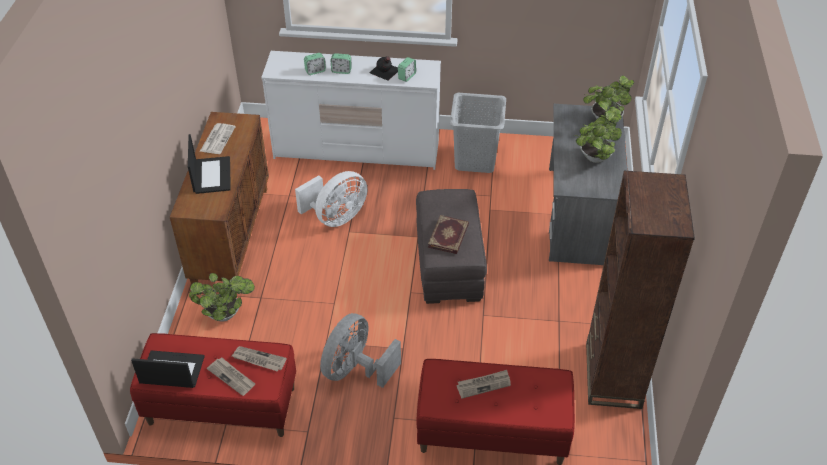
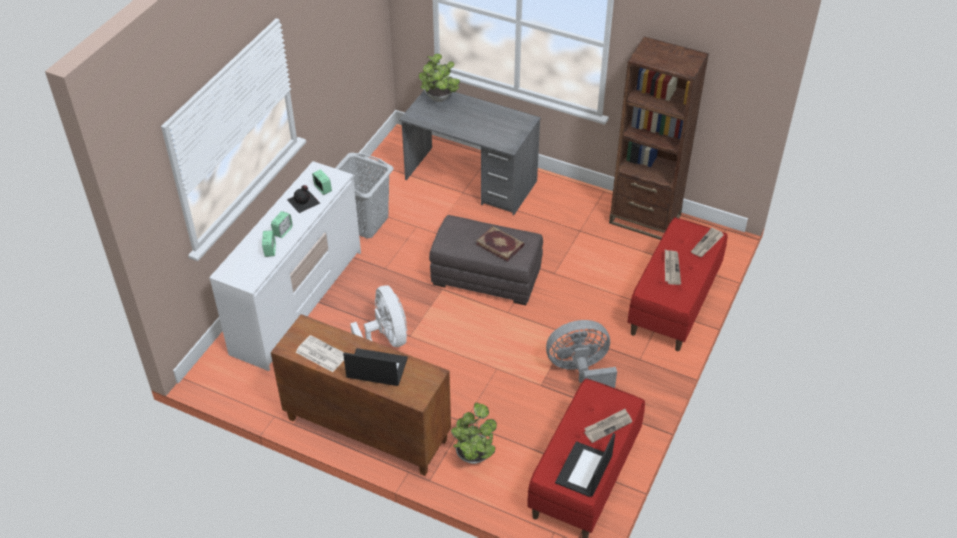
camera: 70 degrees left, 0 degrees up
newspaper [232,346,287,372] -> newspaper moved to [691,228,724,257]
grey fan [320,313,401,388] -> grey fan turned 120 degrees clockwise [546,320,617,388]
potted plant [574,110,622,163] -> none

